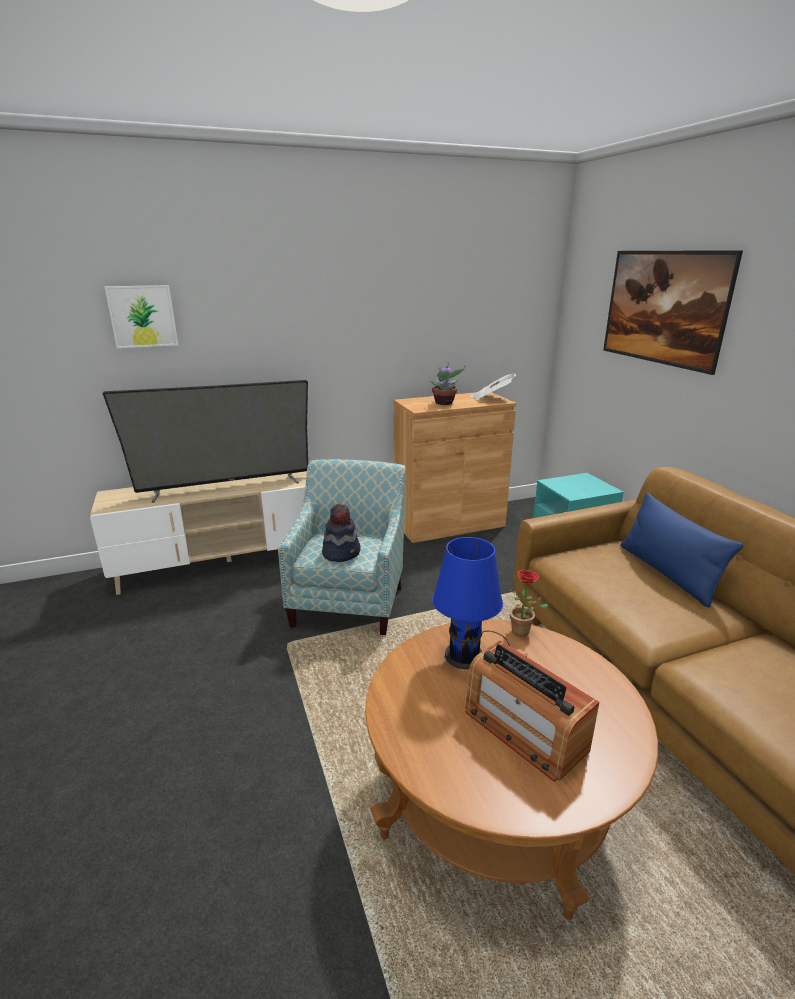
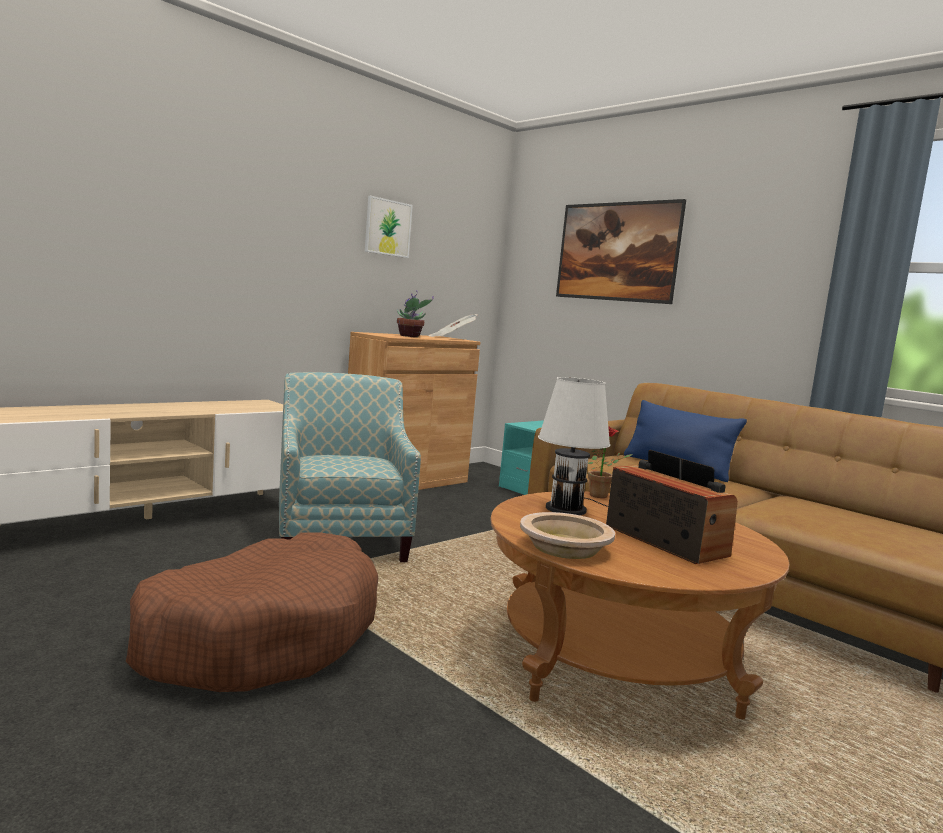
camera: 25 degrees left, 15 degrees down
television [102,380,308,503] -> none
picture [105,285,178,348] -> picture moved to [365,196,413,258]
hat [322,504,360,562] -> none
blue table lamp [432,537,527,669] -> white table lamp [538,377,611,515]
radio [465,640,599,782] -> radio turned 150 degrees counterclockwise [606,450,738,564]
none -> brown dog bed [126,533,378,692]
none -> beige bowl [520,512,615,559]

